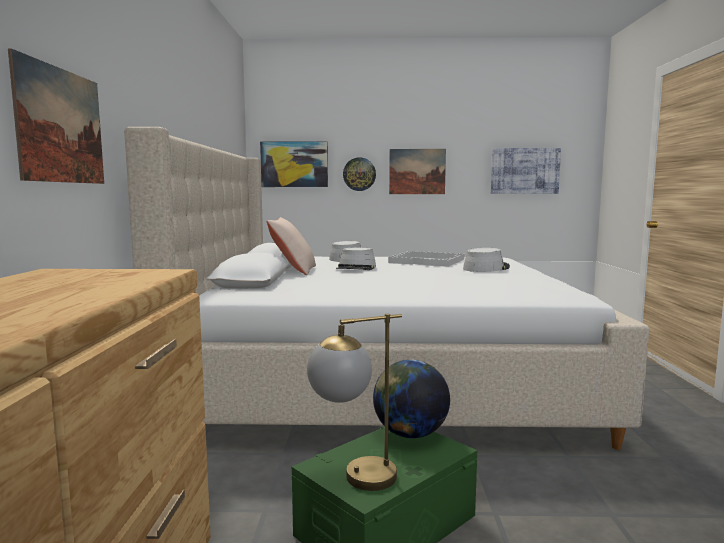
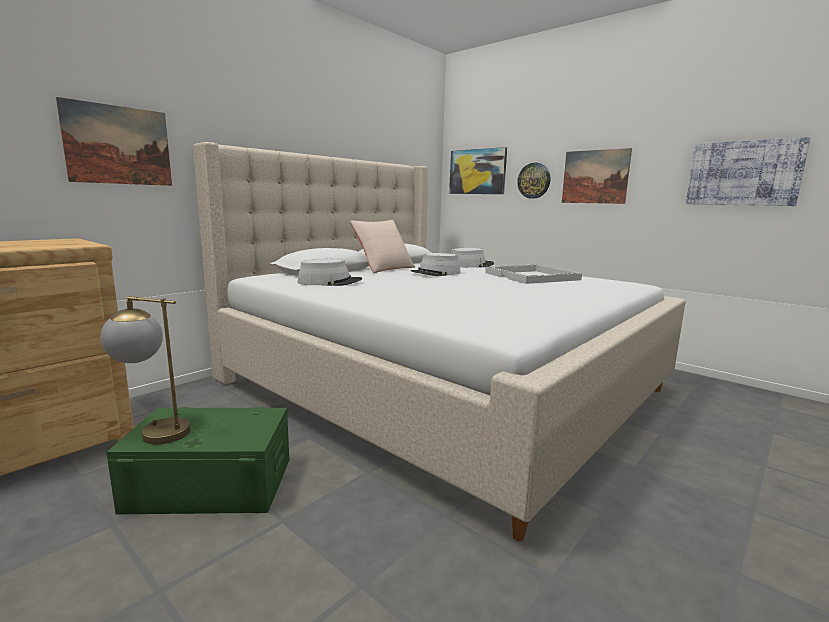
camera: 40 degrees right, 5 degrees up
globe [373,360,450,438] -> none
grey hat [463,248,510,272] -> grey hat moved to [298,259,362,286]

